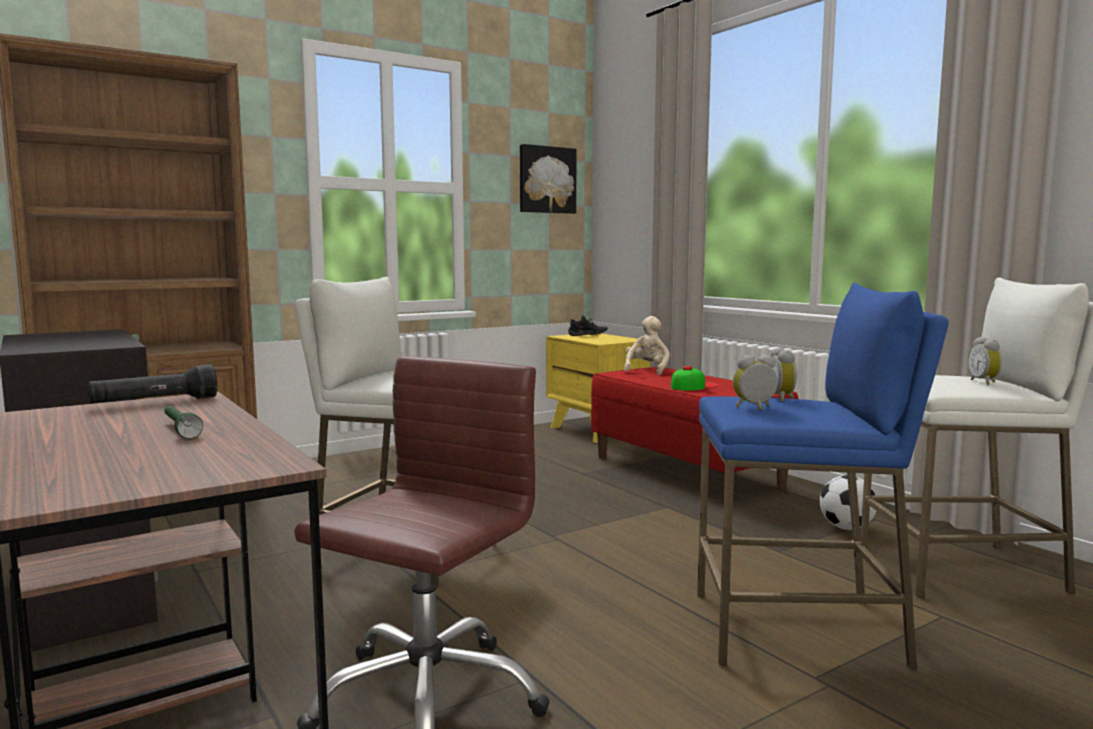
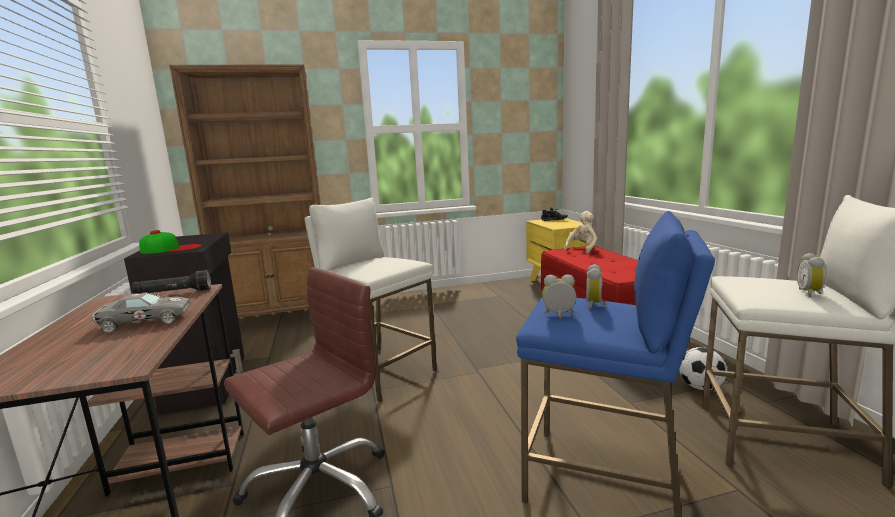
camera: 20 degrees right, 5 degrees up
green flashlight [164,406,203,438] -> grey toy car [92,292,190,333]
picture [520,144,577,214] -> none
cap [671,366,720,391] -> cap moved to [139,230,202,254]

